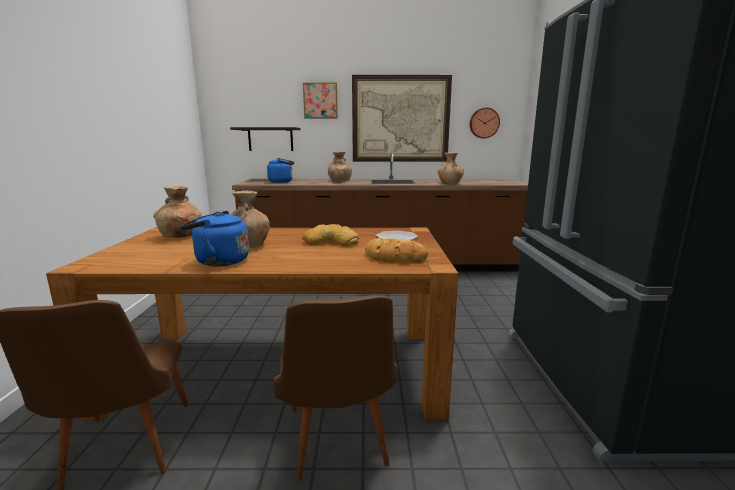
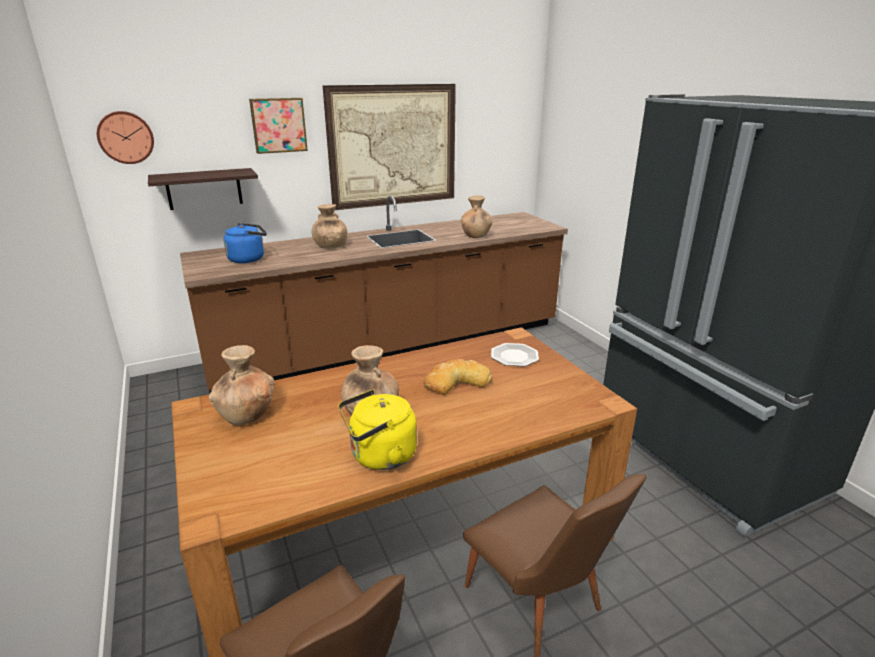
camera: 25 degrees left, 10 degrees up
blue kettle [180,211,249,266] -> yellow kettle [338,390,417,470]
bread [365,238,428,263] -> none
wall clock [470,108,500,139] -> wall clock moved to [97,111,154,164]

